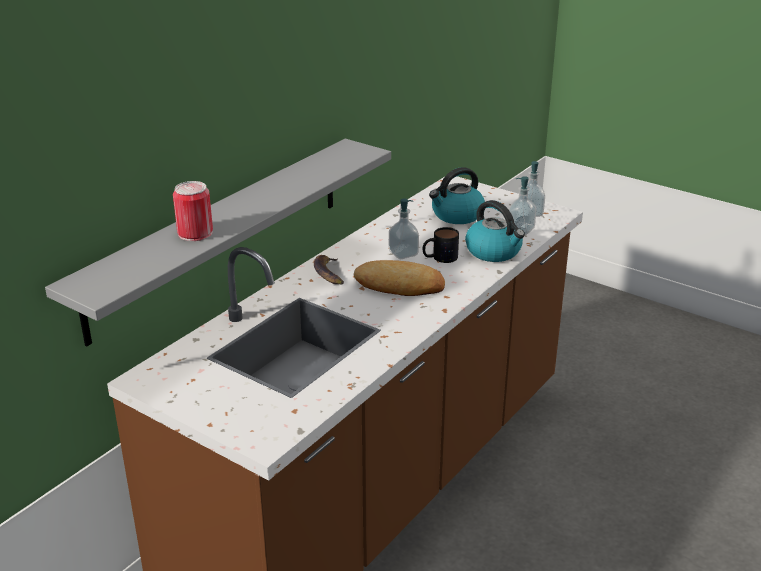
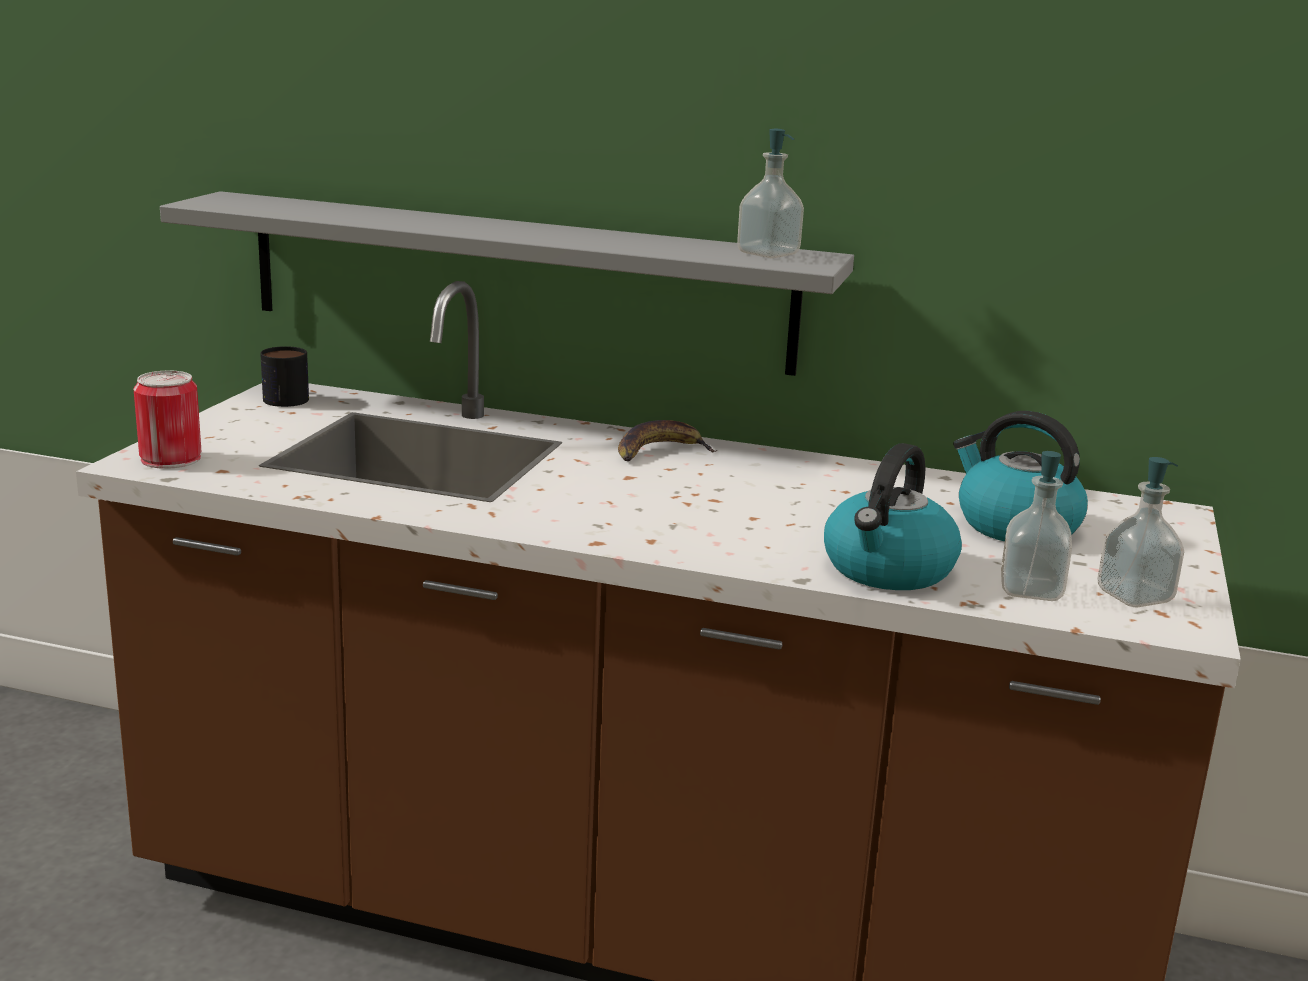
camera: 70 degrees right, 10 degrees down
can [173,181,213,241] -> can moved to [134,371,202,469]
bread [354,260,445,296] -> none
soap dispenser [389,199,419,259] -> soap dispenser moved to [737,129,804,258]
mug [423,227,459,263] -> mug moved to [260,346,309,407]

